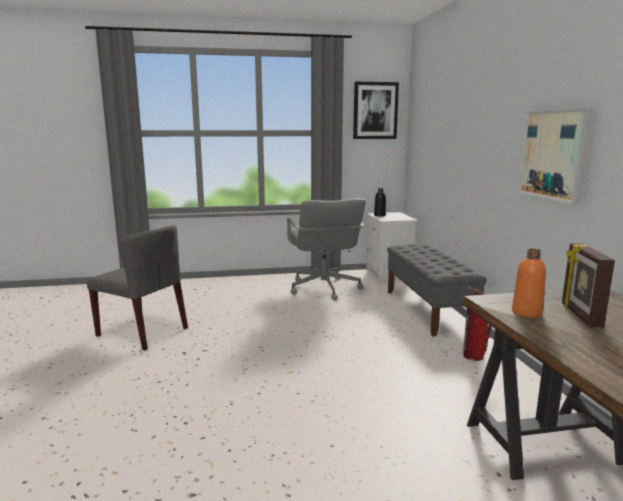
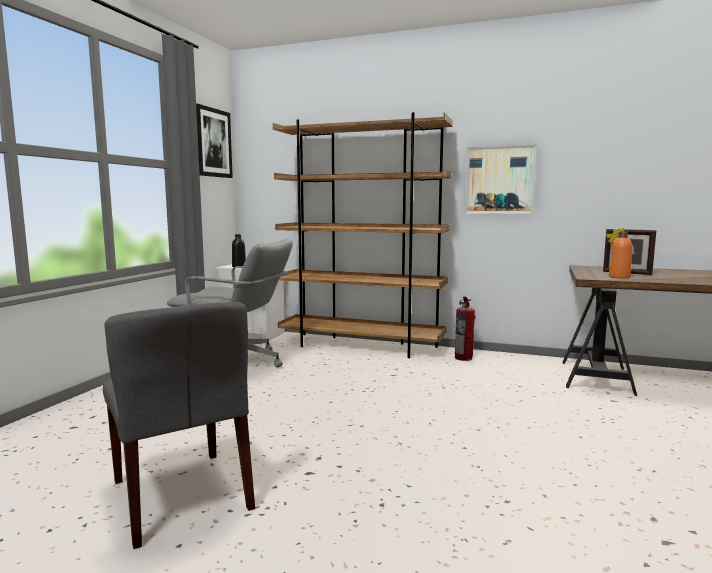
camera: 60 degrees left, 5 degrees down
grey chair [87,225,188,350] -> grey chair turned 90 degrees clockwise [103,302,255,549]
grey bench [387,244,487,336] -> brown bookcase [273,112,453,358]

